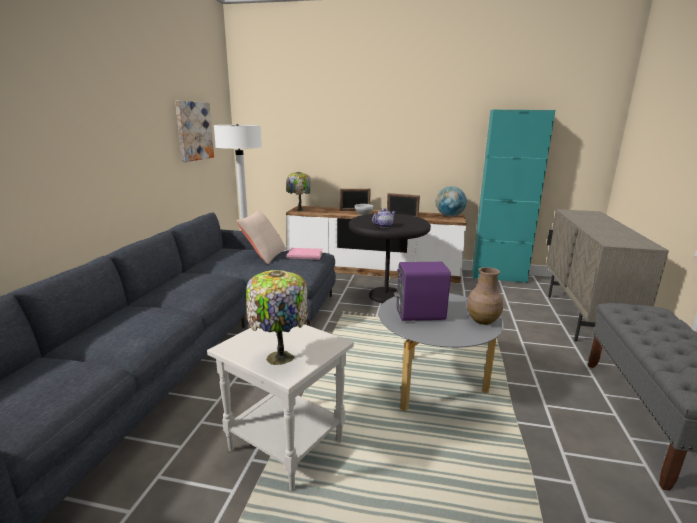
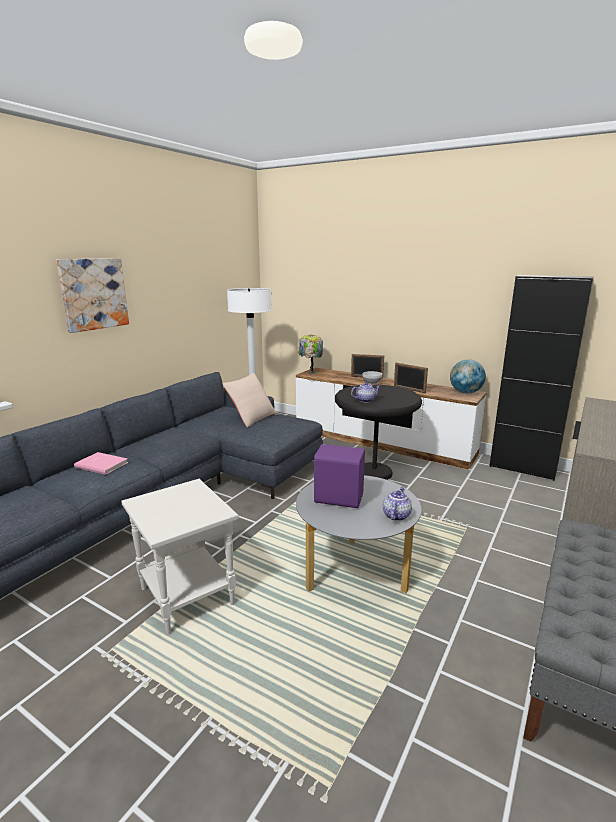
camera: 20 degrees right, 0 degrees up
picture [175,101,214,162] -> picture moved to [57,258,129,333]
table lamp [246,270,308,365] -> none
pink book [287,248,323,259] -> pink book moved to [74,452,128,475]
brown vase [467,267,503,325] -> teapot [383,487,412,521]
turquoise cabinet [472,110,555,283] -> black cabinet [489,275,594,481]

